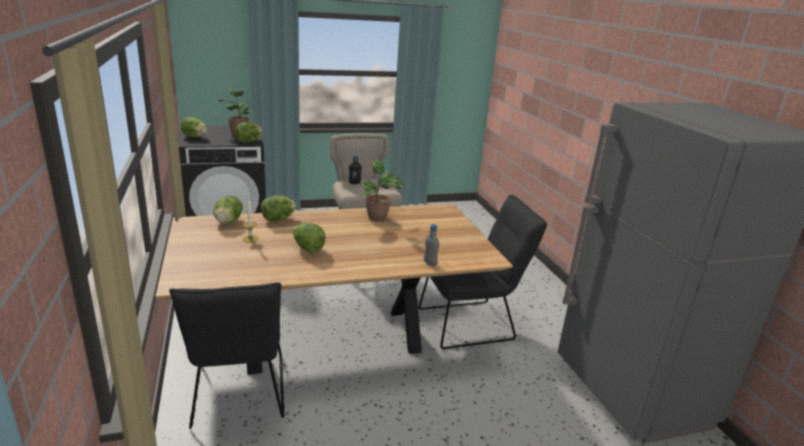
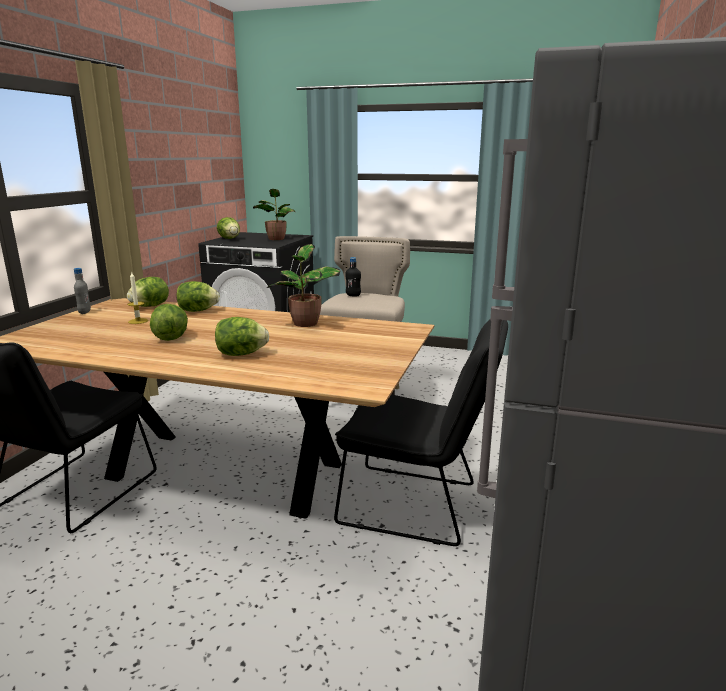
camera: 35 degrees right, 5 degrees down
lettuce [234,122,263,143] -> lettuce moved to [215,317,269,356]
grey bottle [424,224,439,266] -> grey bottle moved to [74,268,91,314]

